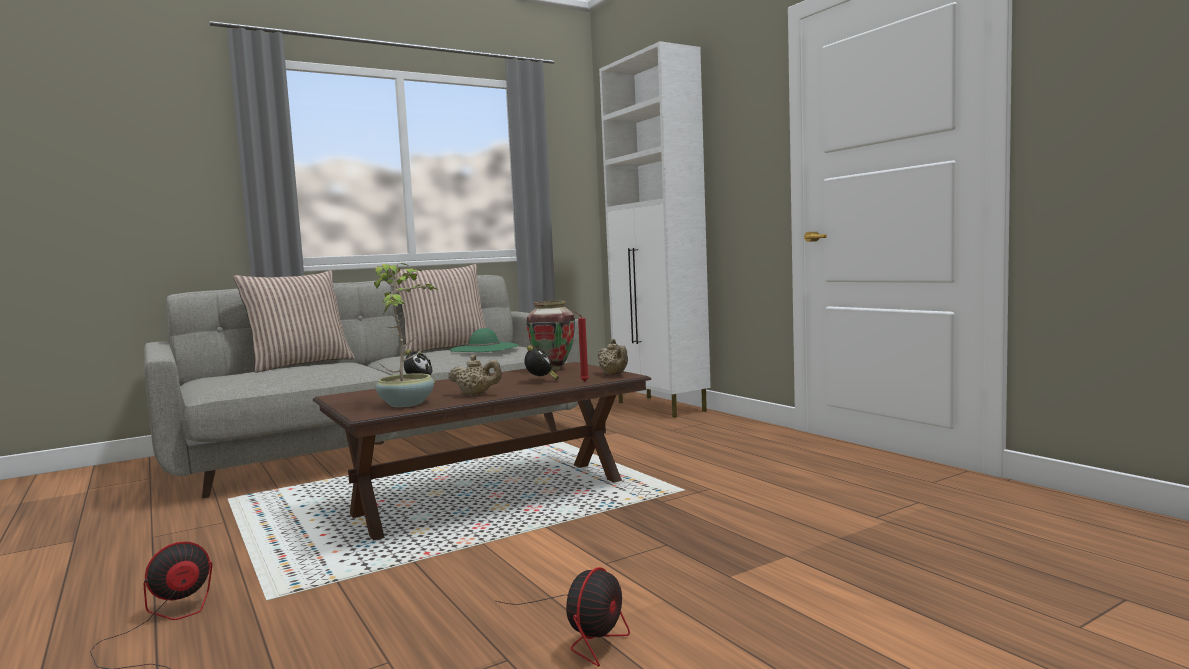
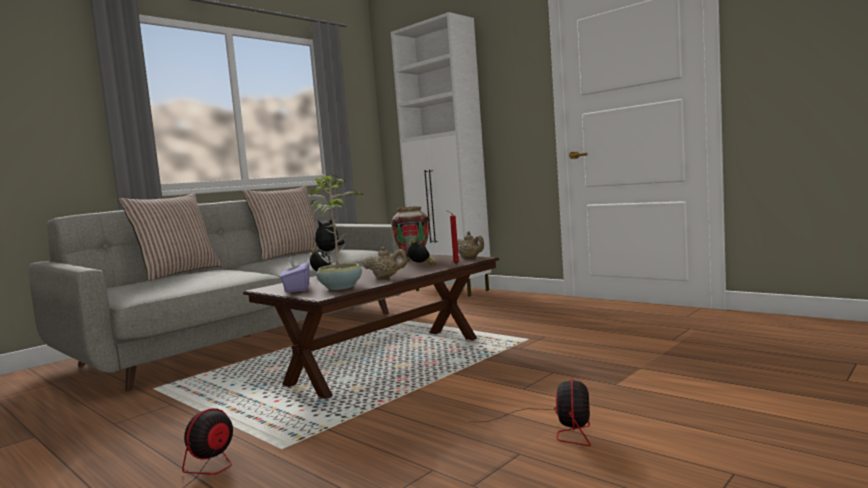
camera: 15 degrees left, 0 degrees up
green hat [449,328,519,352] -> plush toy [315,219,345,252]
none -> purple tissue box [280,256,310,292]

